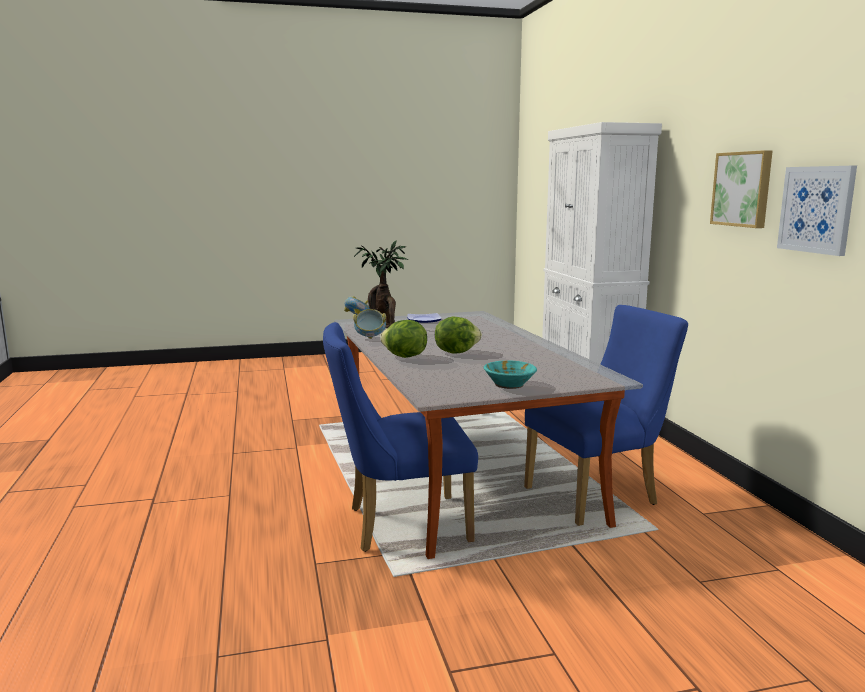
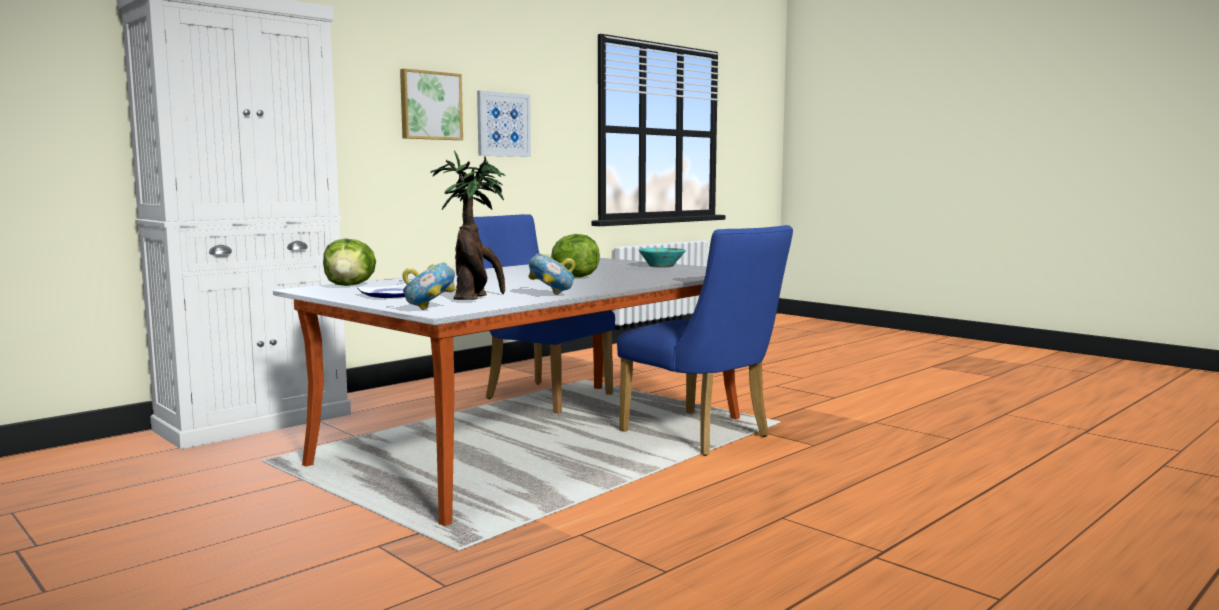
camera: 120 degrees left, 5 degrees down
lettuce [380,320,427,358] -> lettuce moved to [323,239,376,286]

